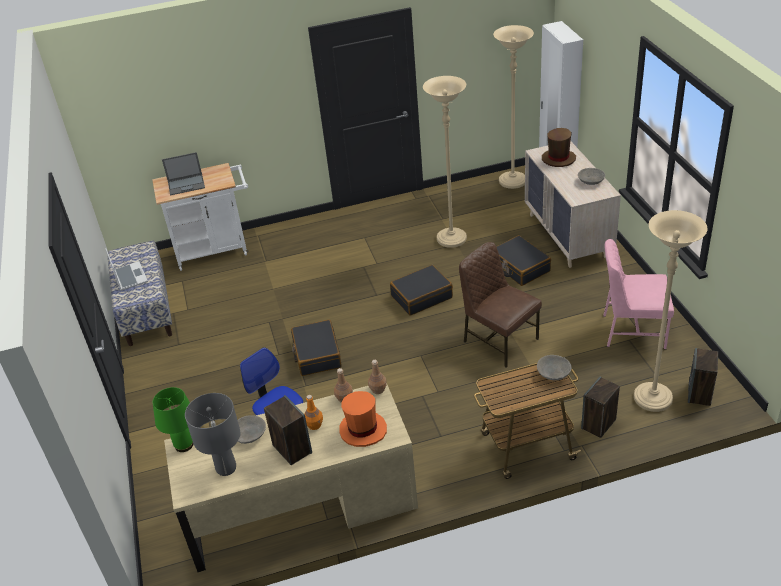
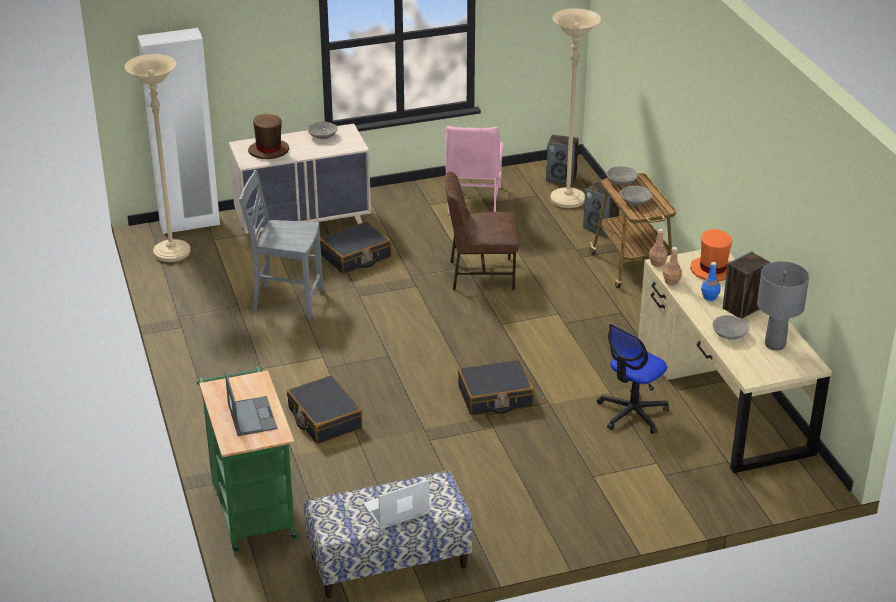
camera: 95 degrees left, 5 degrees down
white cart [152,163,248,271] -> green cart [197,367,299,552]
green table lamp [153,387,193,452] -> none
orange bottle [305,395,323,430] -> blue bottle [701,262,721,301]
black suitcase [390,265,453,316] -> black suitcase moved to [287,375,362,444]
beige floor lamp [423,76,467,248] -> grey chair [239,170,323,319]
brown chair [459,242,542,368] -> brown chair turned 45 degrees clockwise [445,171,519,290]
none -> grey bowl [620,186,652,205]

